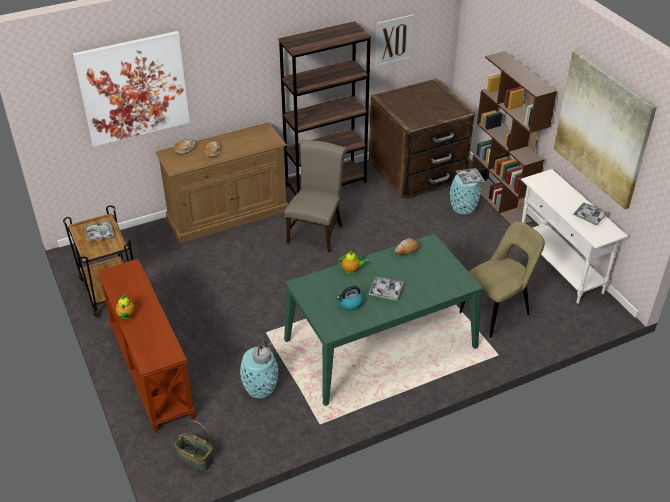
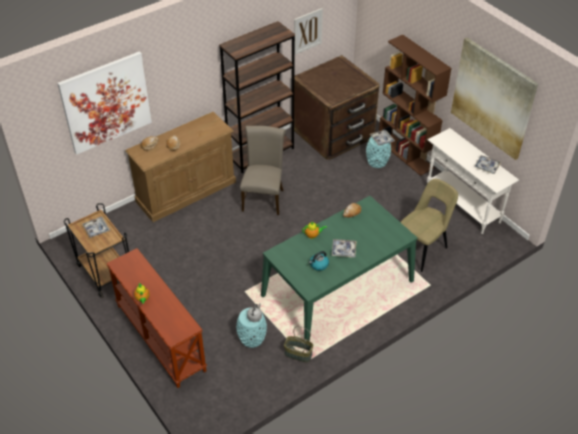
camera: 10 degrees left, 5 degrees up
basket [175,421,214,471] -> basket moved to [284,326,313,362]

